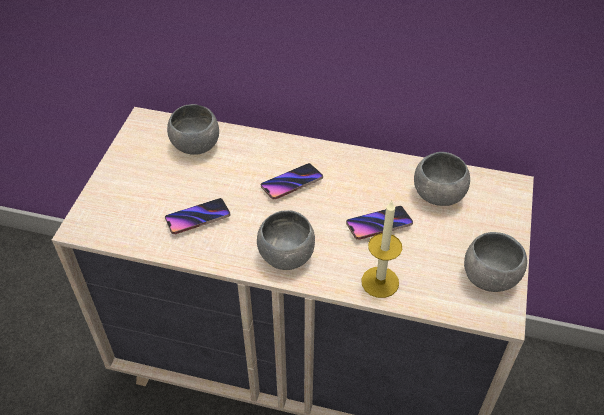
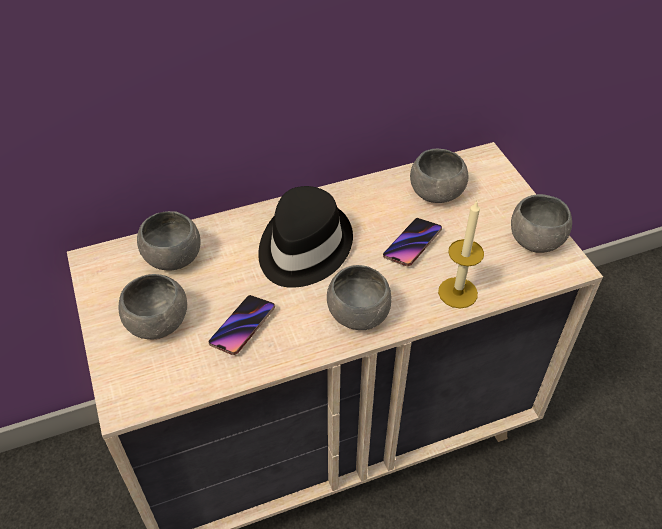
camera: 35 degrees left, 0 degrees up
phone [261,163,323,200] -> black hat [258,186,353,288]
none -> grey bowl [119,274,187,339]

